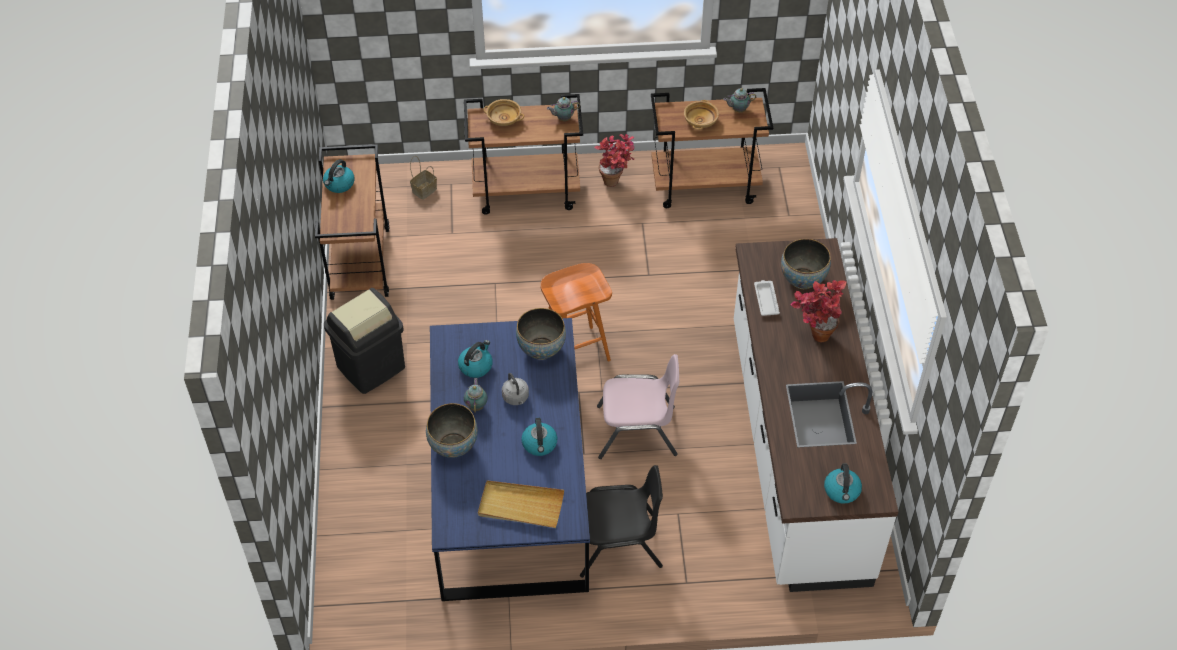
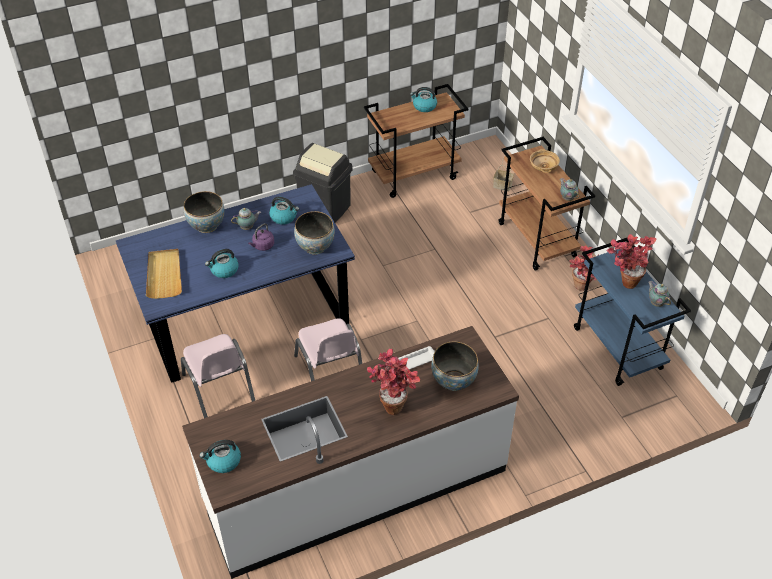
camera: 70 degrees right, 5 degrees down
grey kettle [502,373,529,405] -> purple kettle [248,223,274,251]
orange stool [540,263,612,361] -> none
black chair [580,465,663,578] -> pink chair [181,334,255,418]
brown cart [651,88,773,208] -> blue cart [574,238,691,386]
beige bowl [684,100,719,130] -> potted plant [606,234,656,289]

